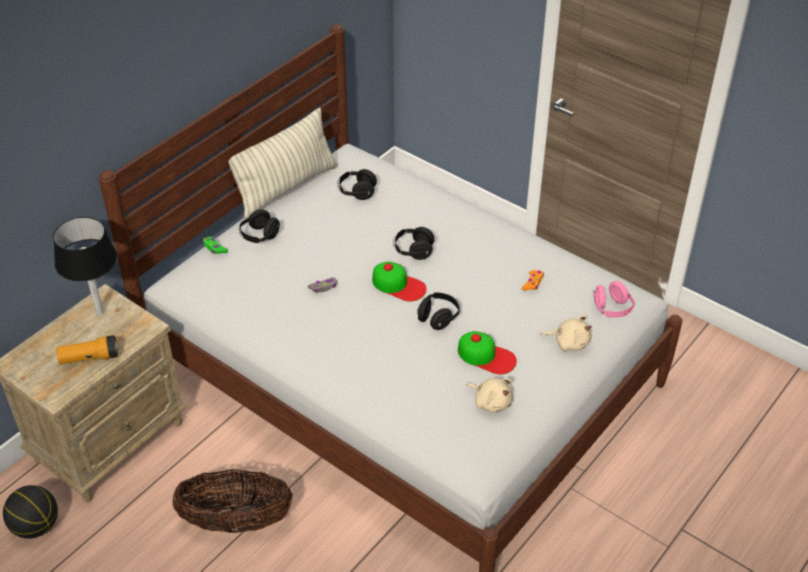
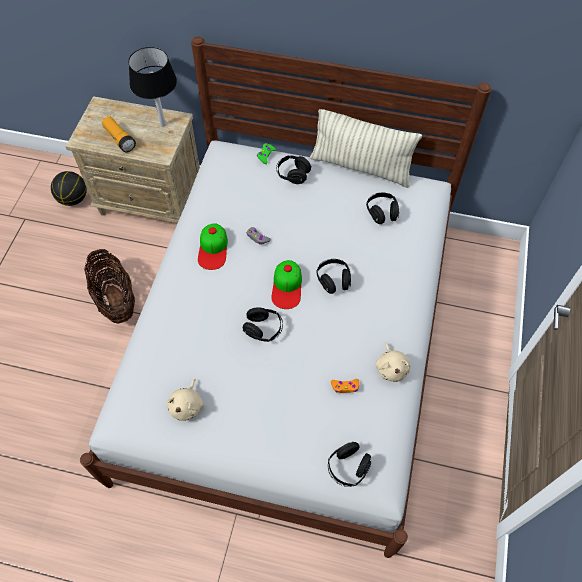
camera: 65 degrees right, 15 degrees up
cap [458,331,517,375] -> cap moved to [198,223,228,270]
beige plush toy [540,315,592,351] -> beige plush toy moved to [375,342,411,382]
pink headphones [593,281,635,318] -> black headphones [328,442,371,487]

